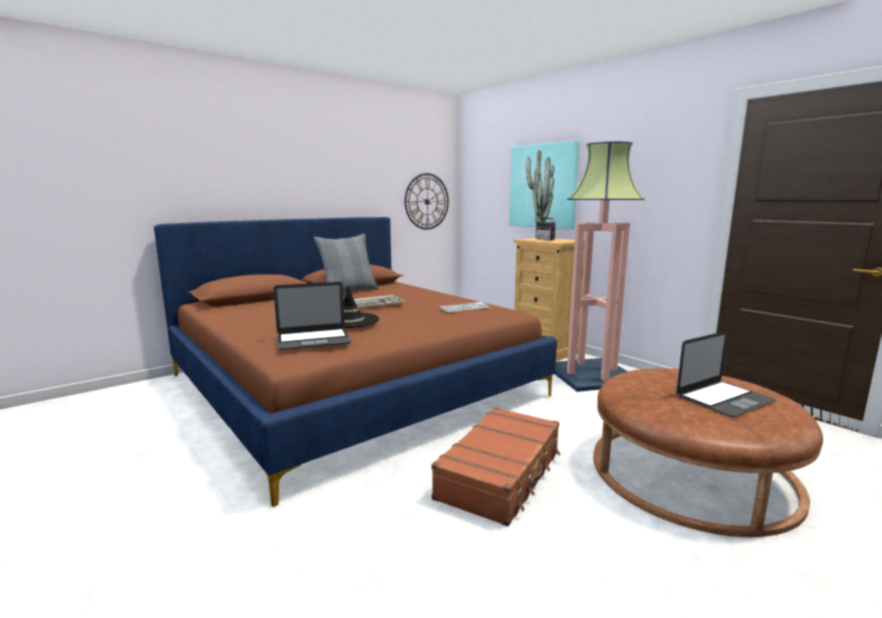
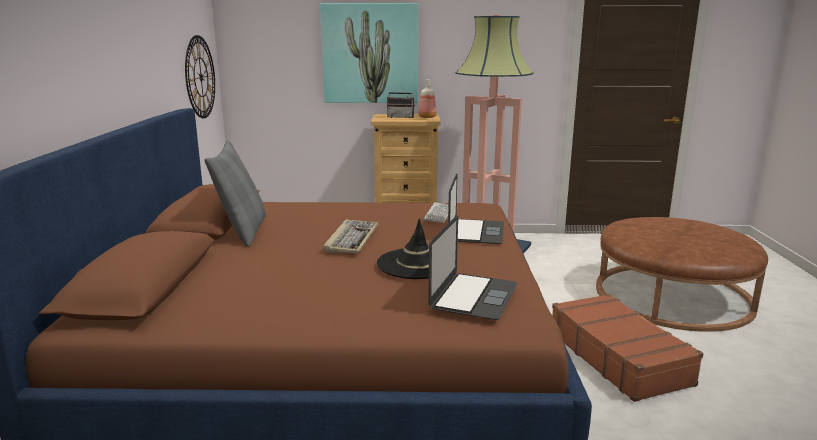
camera: 50 degrees left, 5 degrees up
laptop [677,331,776,417] -> laptop moved to [448,174,504,244]
none -> bottle [418,79,437,118]

